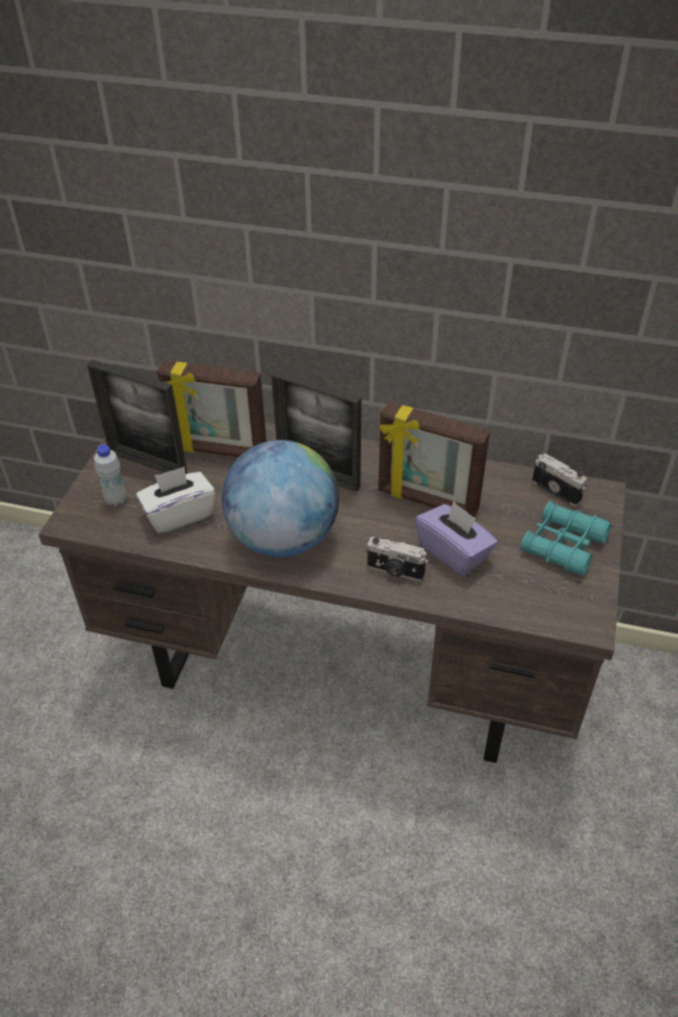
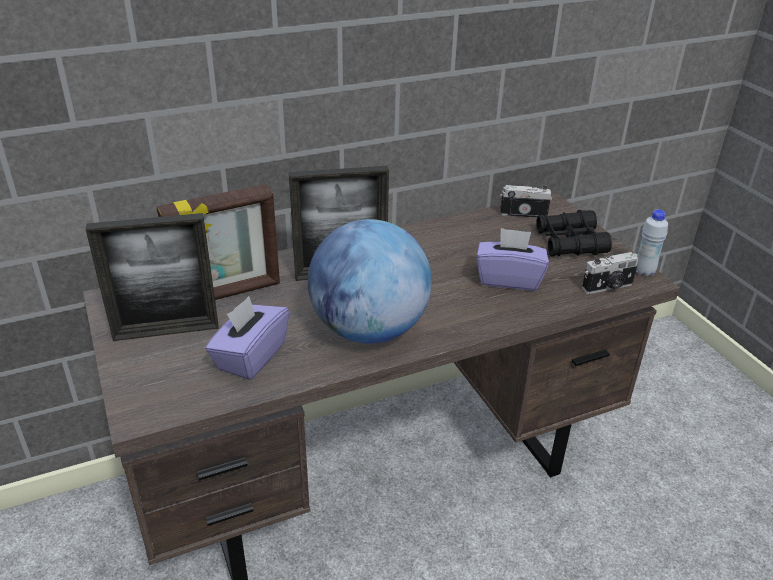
camera: 40 degrees left, 10 degrees down
white bottle [94,445,127,507] -> white bottle moved to [636,210,668,277]
white tissue box [136,466,215,534] -> purple tissue box [205,296,289,380]
camera [366,537,428,581] -> camera moved to [582,252,639,294]
picture frame [378,401,490,517] -> none
turquoise binoculars [520,501,612,575] -> black binoculars [537,210,612,257]

